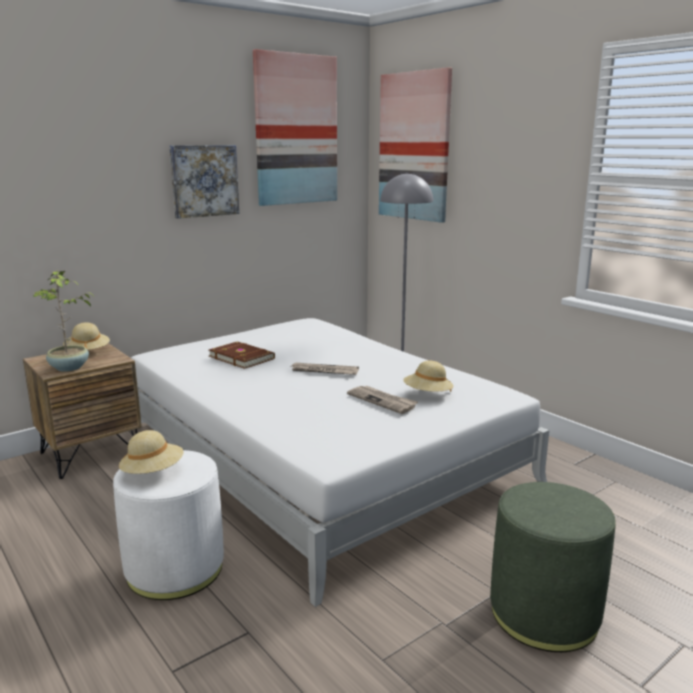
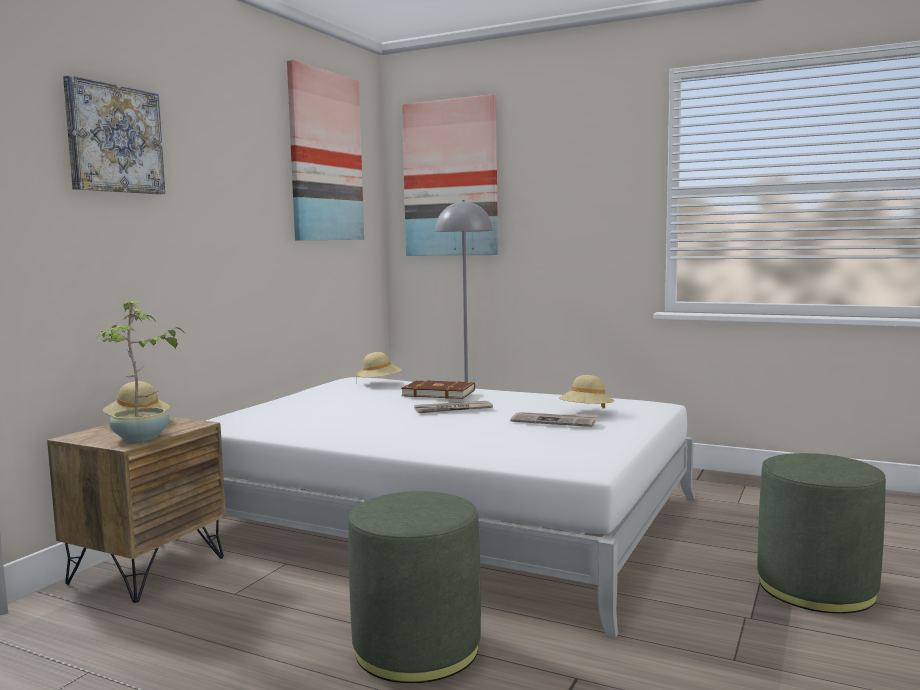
camera: 25 degrees left, 10 degrees down
white ottoman [113,450,224,600] -> green ottoman [348,491,481,683]
beige hat [119,430,184,474] -> beige hat moved to [356,352,402,382]
picture [169,145,239,219] -> picture moved to [63,75,165,194]
brown book [209,341,275,369] -> brown book moved to [401,380,475,399]

